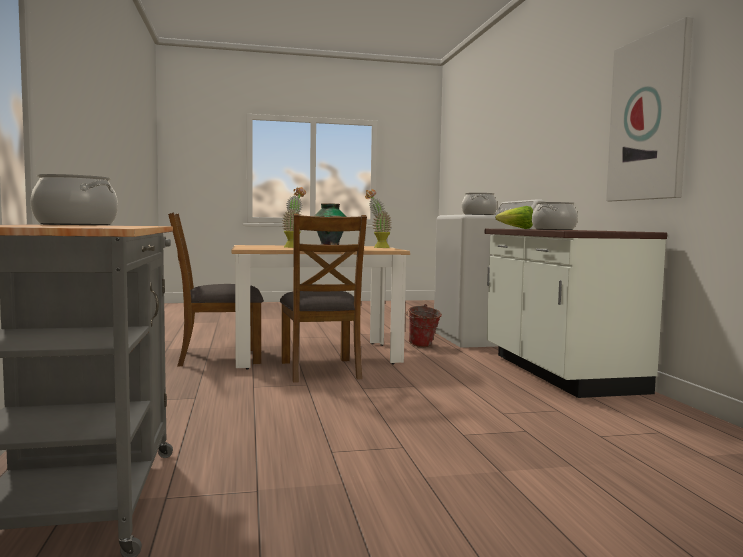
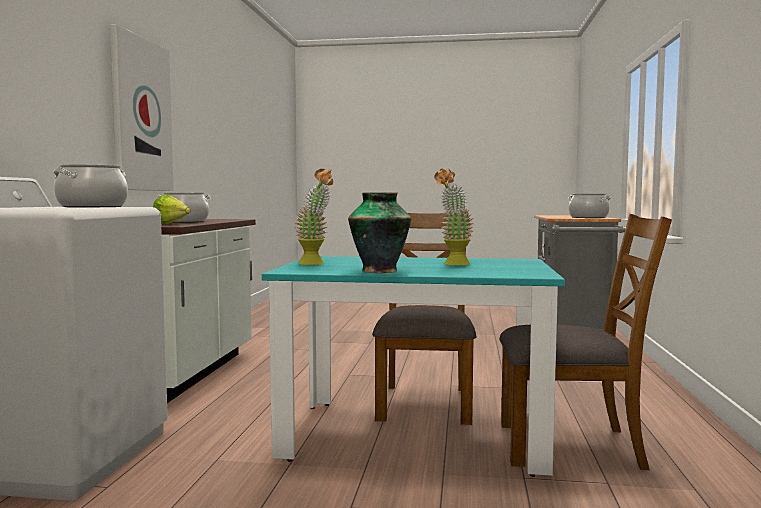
camera: 160 degrees left, 0 degrees up
beige dining table [232,245,410,369] -> turquoise dining table [262,256,565,477]
bucket [406,304,442,347] -> none

